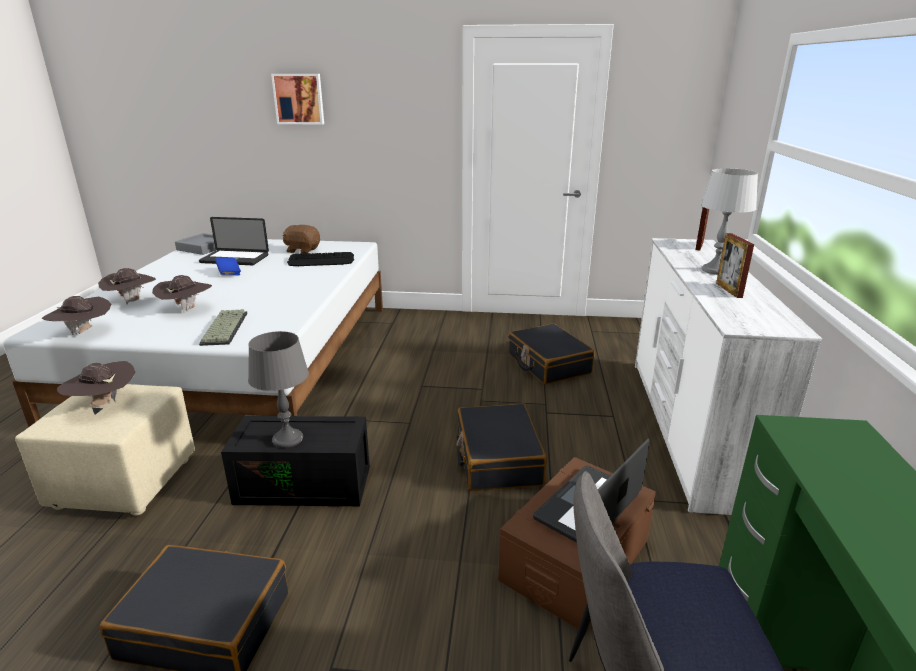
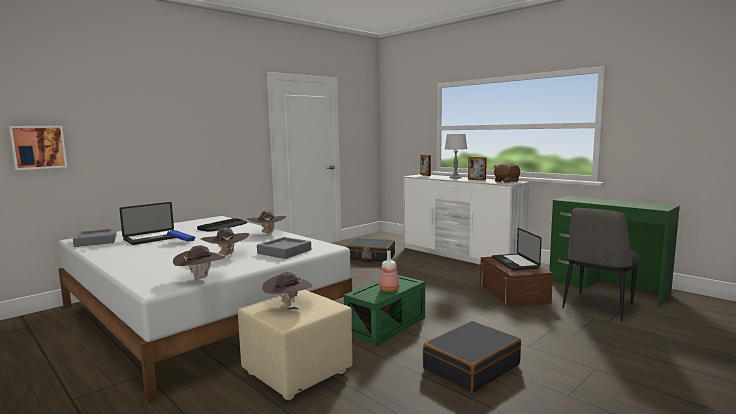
camera: 50 degrees left, 15 degrees down
brown hat [98,268,156,304] -> brown hat moved to [247,210,287,233]
keyboard [199,309,247,346] -> grey tray [257,237,311,259]
black storage box [221,416,370,506] -> green storage box [344,275,425,346]
grey table lamp [248,331,309,448] -> bottle [380,251,399,292]
picture [271,74,324,125] -> picture moved to [9,126,67,170]
brown plush toy [283,225,320,254] -> brown plush toy moved to [494,163,520,183]
black suitcase [457,404,547,491] -> none

